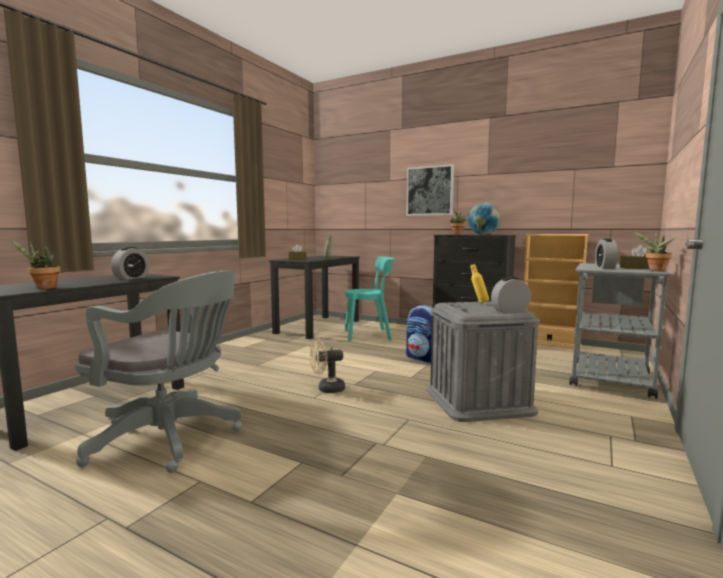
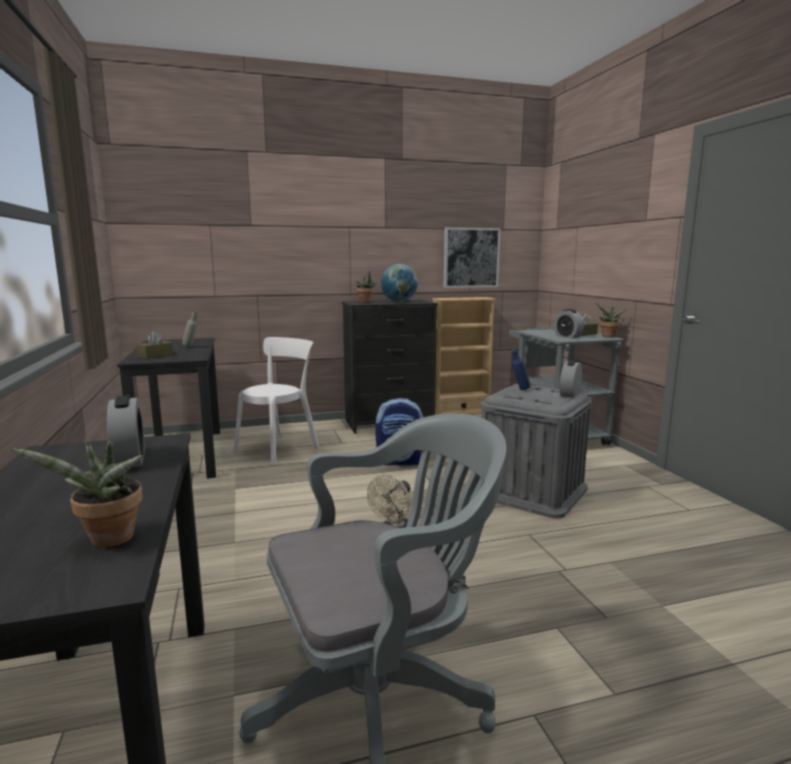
camera: 45 degrees left, 5 degrees up
turquoise chair [344,256,395,341] -> white chair [234,337,319,465]
picture [406,164,454,216] -> picture moved to [444,227,501,288]
yellow bottle [470,264,489,304] -> blue bottle [511,349,530,390]

